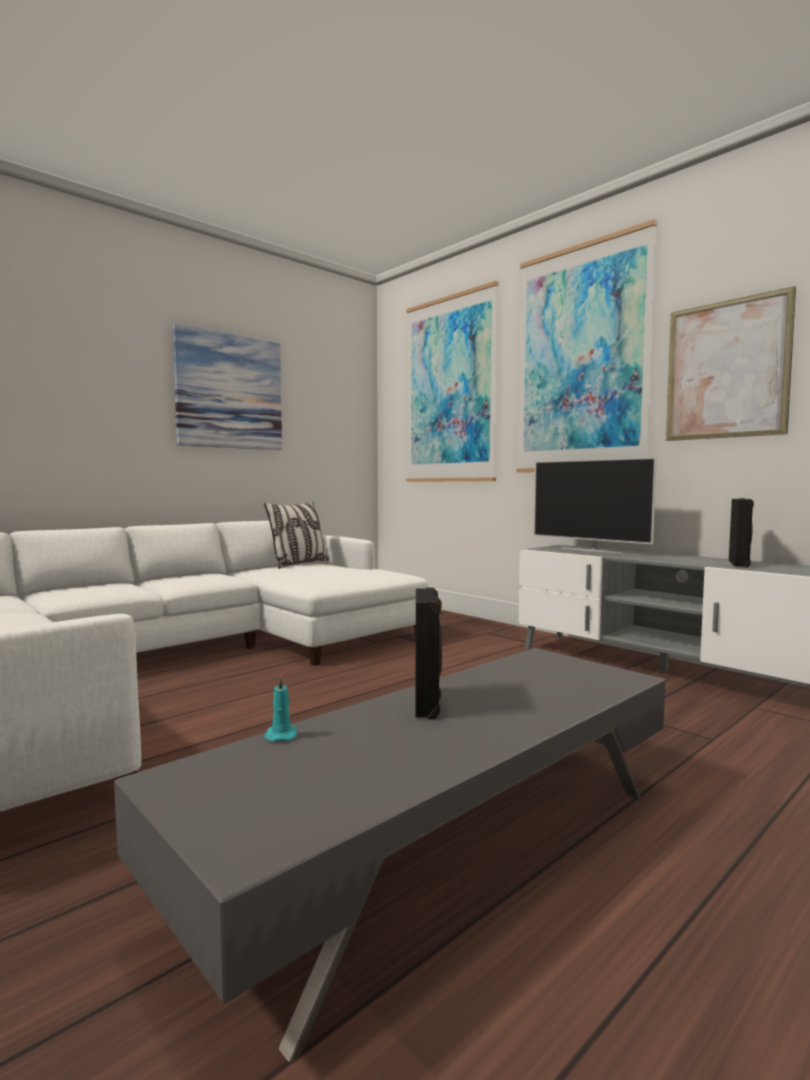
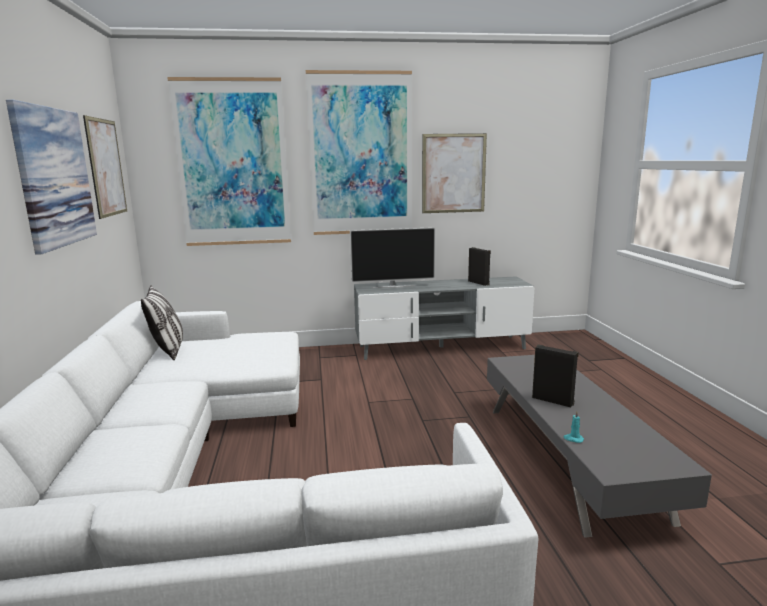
camera: 55 degrees left, 10 degrees up
none -> picture [83,115,127,219]

